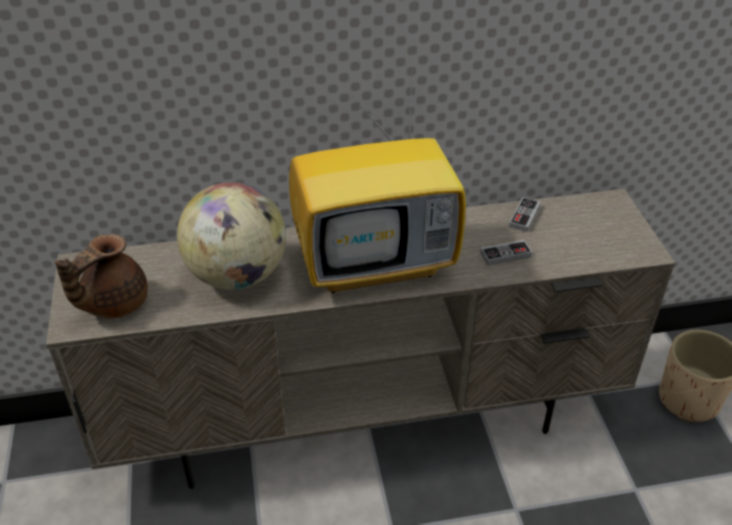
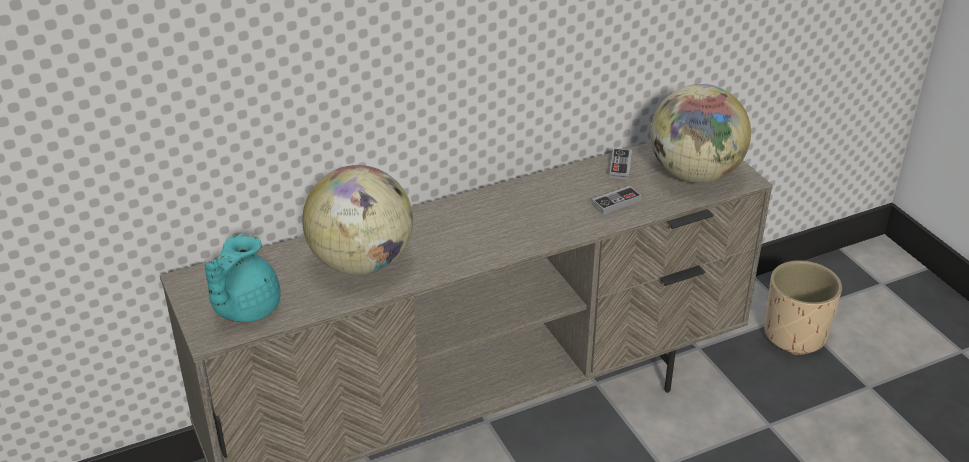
camera: 15 degrees left, 5 degrees down
brown teapot [55,234,148,318] -> turquoise teapot [205,234,281,322]
television [289,57,466,293] -> none
none -> globe [650,84,751,183]

